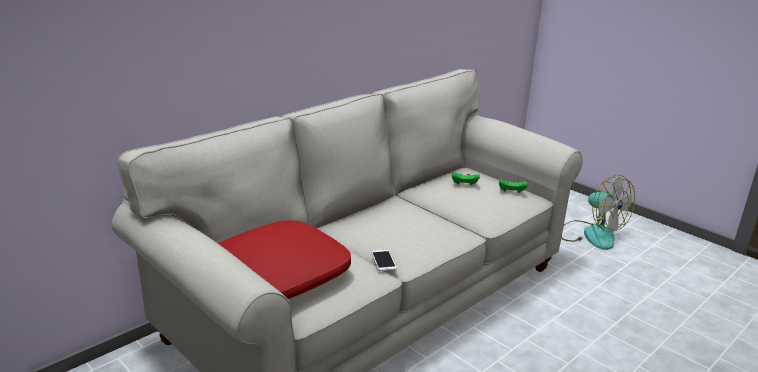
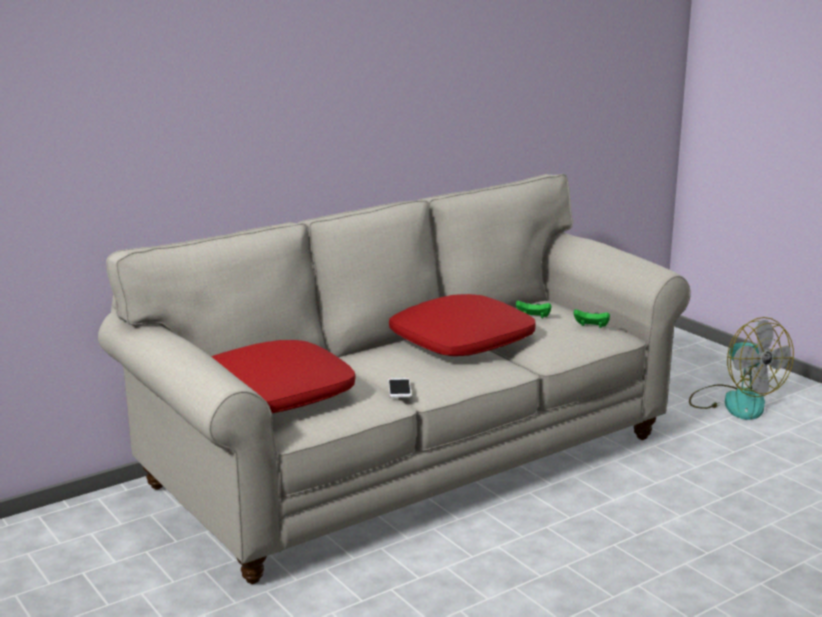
camera: 10 degrees right, 5 degrees down
none -> red pillow [389,294,536,356]

